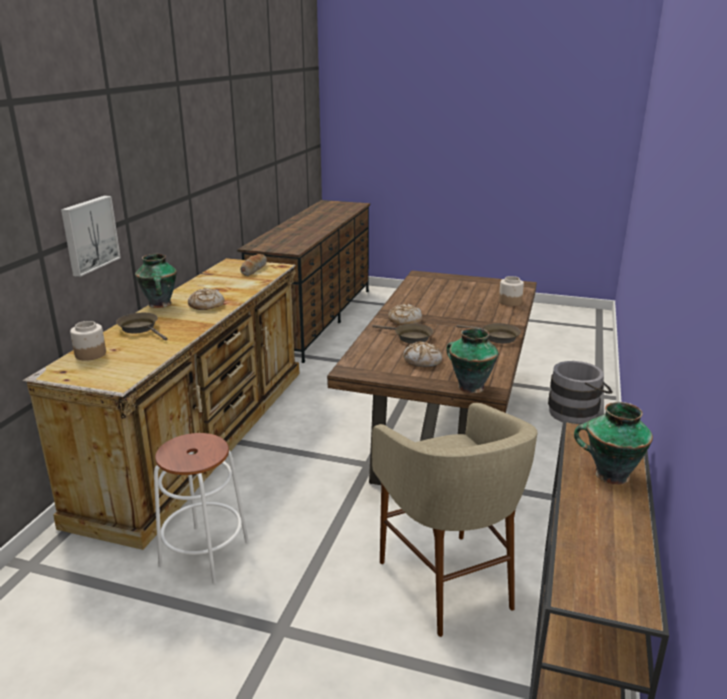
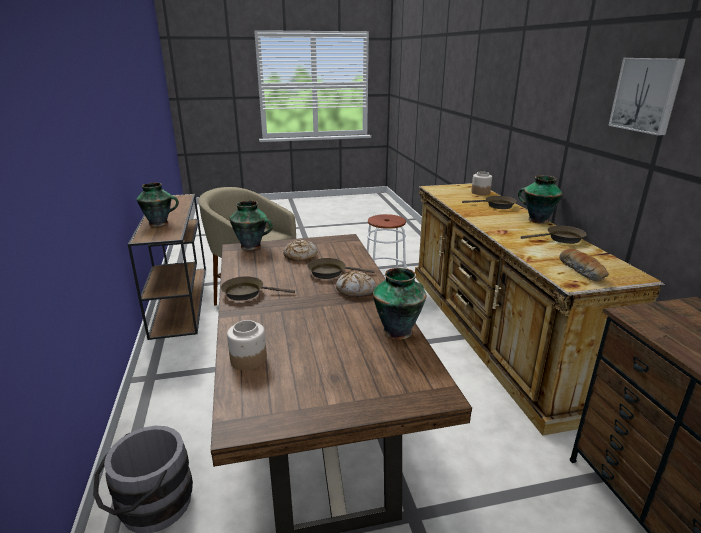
camera: 150 degrees right, 0 degrees up
picture [61,195,121,277] -> picture moved to [608,58,686,135]
bread [188,288,224,310] -> none
none -> vase [373,268,426,340]
none -> brown frying pan [521,226,587,244]

